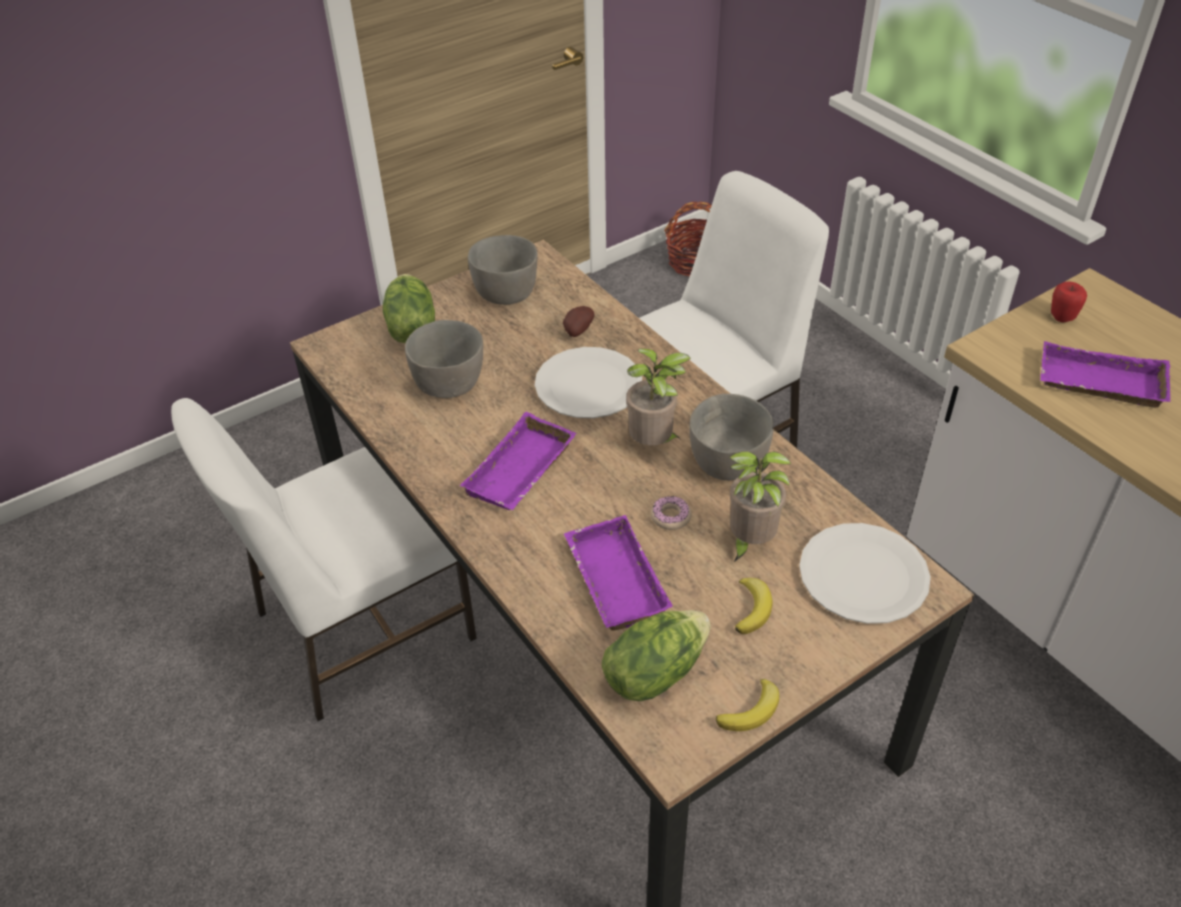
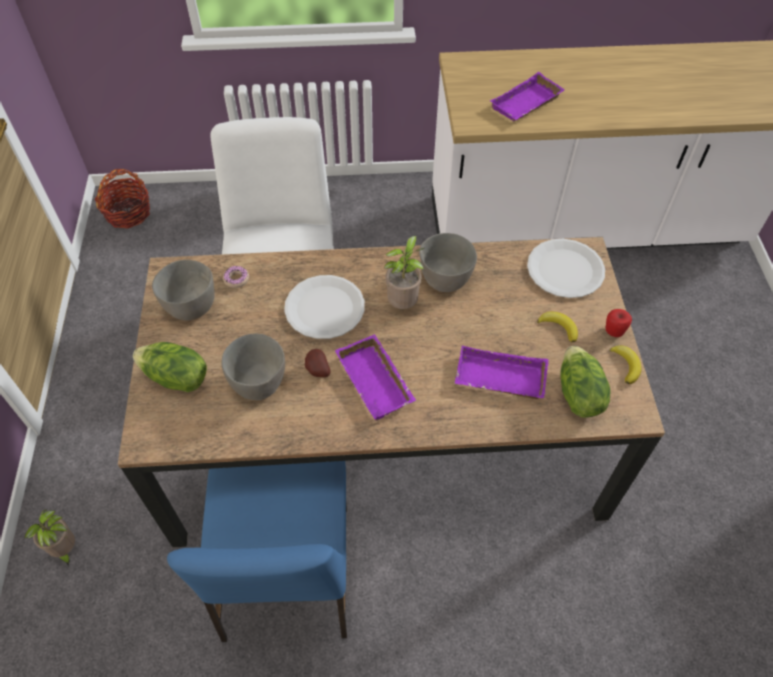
camera: 60 degrees left, 10 degrees up
white chair [171,398,477,721] -> blue chair [167,461,347,642]
potato [563,306,594,337] -> potato moved to [305,349,331,377]
donut [651,496,692,530] -> donut moved to [223,266,249,288]
potted plant [729,451,792,562] -> potted plant moved to [24,510,75,566]
apple [1051,282,1087,322] -> apple moved to [606,309,632,337]

